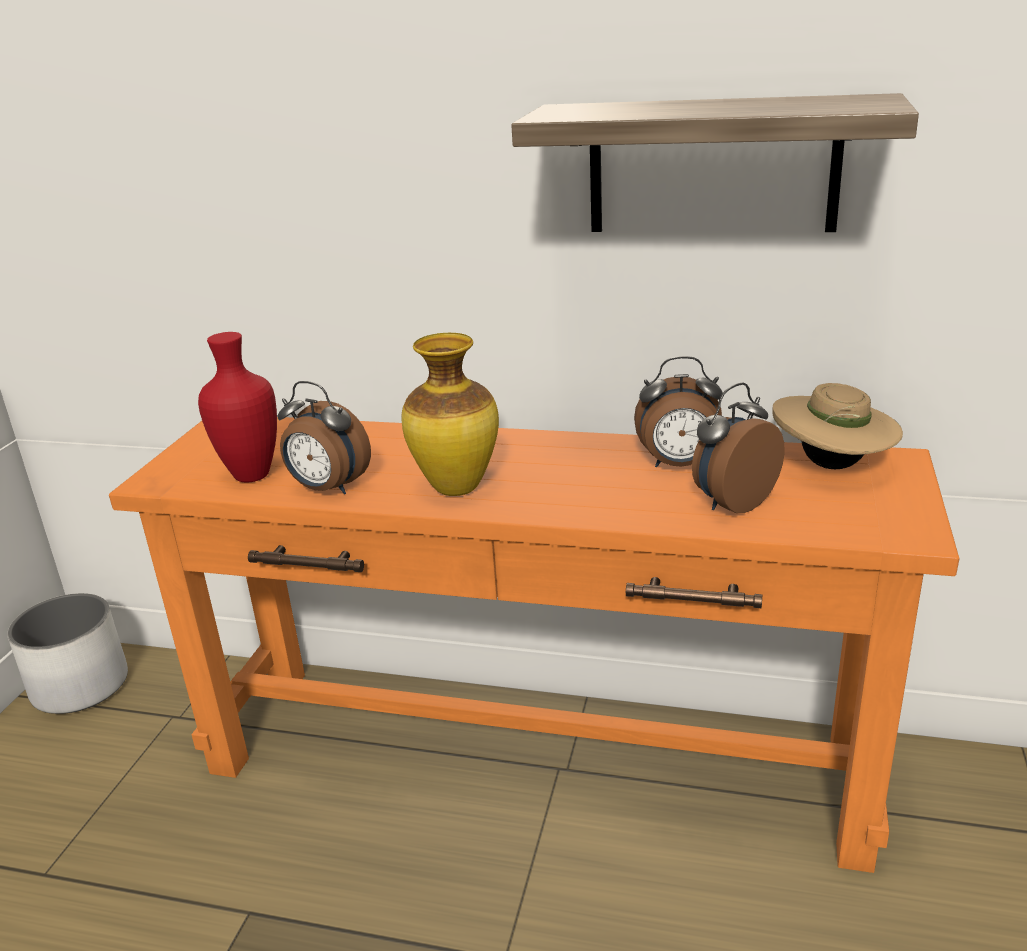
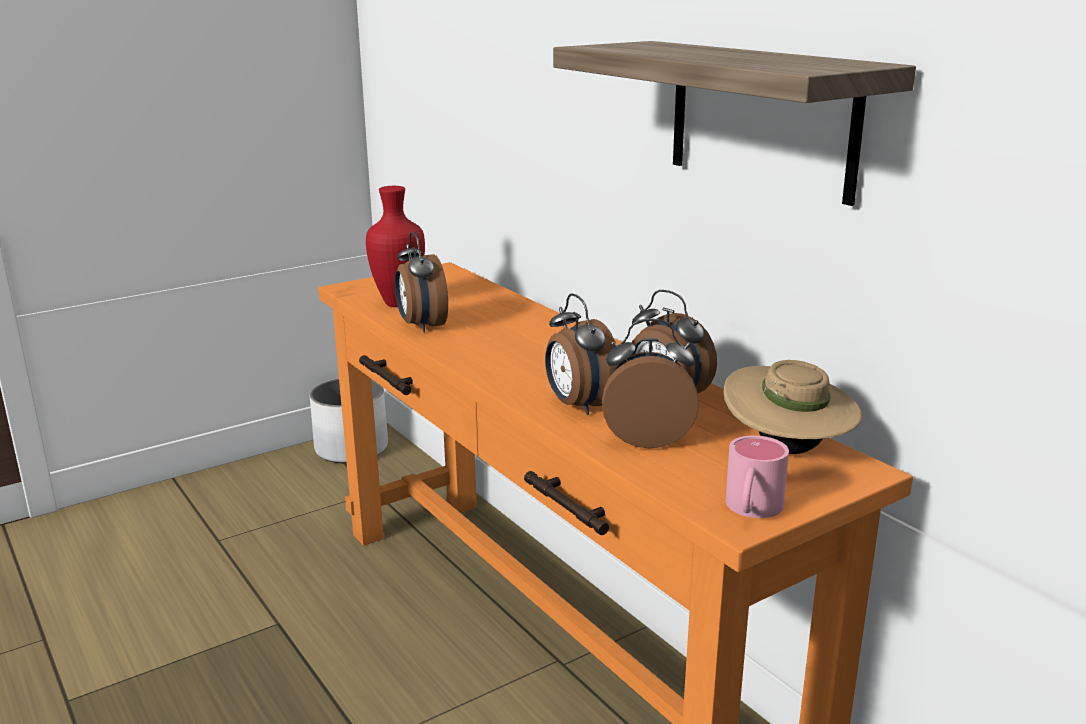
camera: 40 degrees right, 5 degrees down
vase [401,333,499,496] -> none
none -> alarm clock [545,293,620,415]
none -> pink mug [725,436,789,518]

